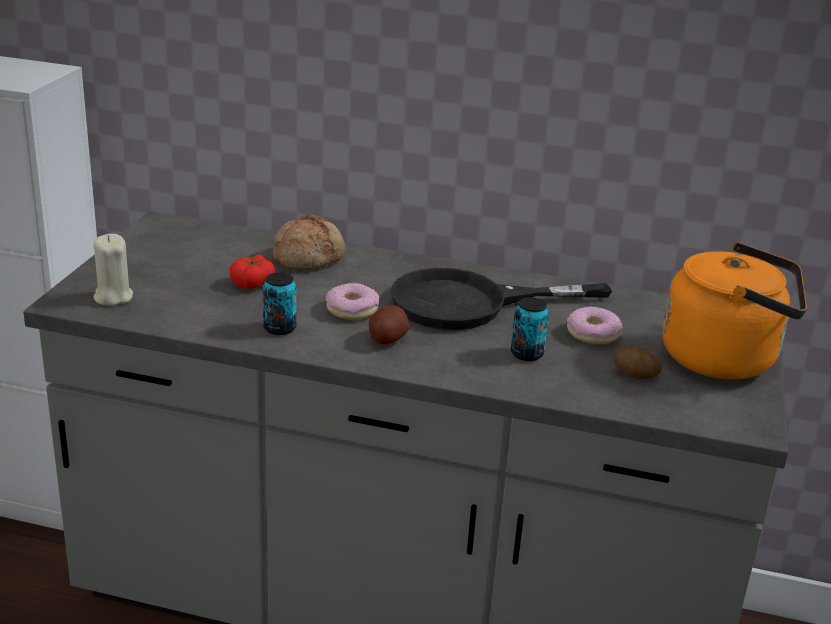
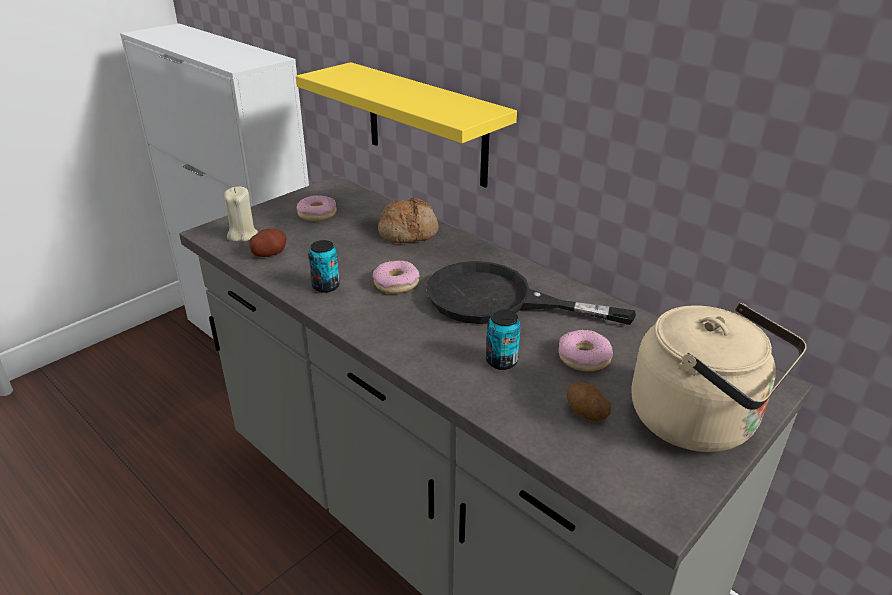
camera: 30 degrees right, 5 degrees up
tomato [229,255,276,289] -> none
potato [369,305,409,345] -> potato moved to [249,229,286,257]
orange kettle [662,242,807,380] -> beige kettle [632,303,807,452]
none -> yellow shelf [296,62,517,188]
none -> donut [296,195,336,221]

